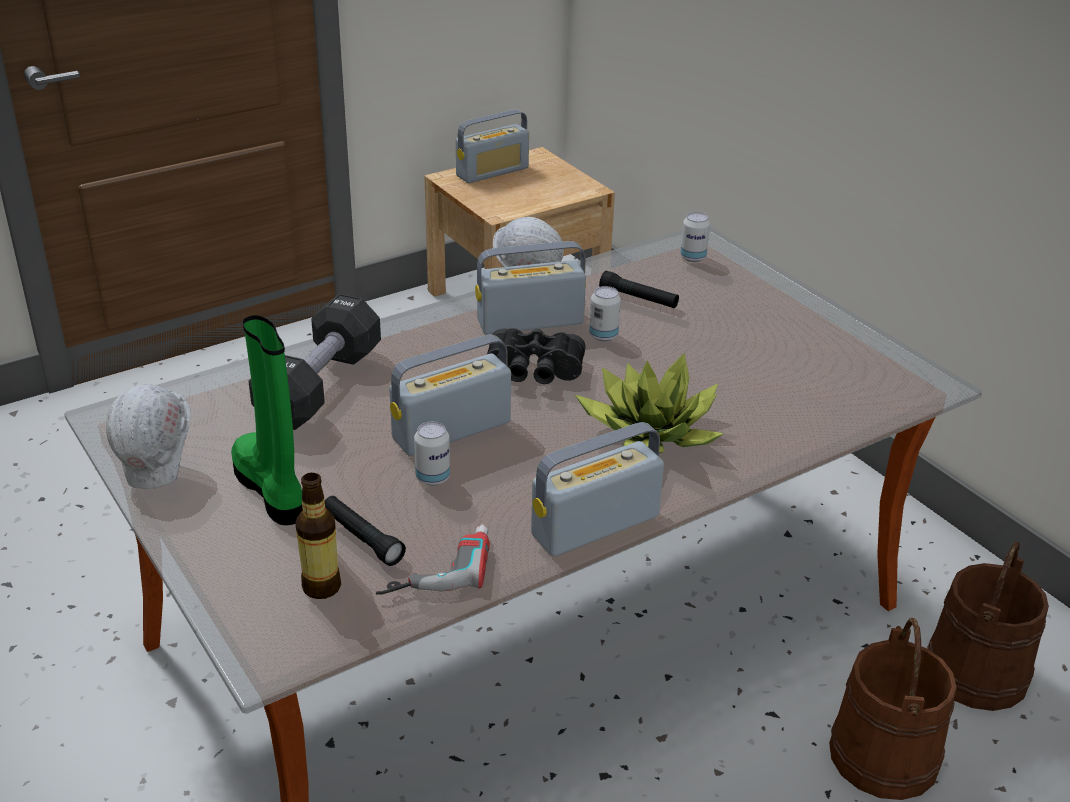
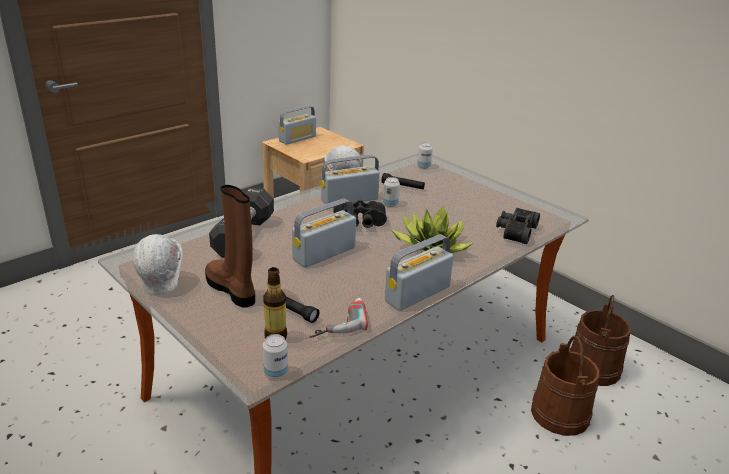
camera: 10 degrees left, 5 degrees down
green boot [231,315,303,525] -> brown boot [205,185,255,307]
can [414,422,450,486] -> can moved to [263,334,288,378]
none -> black binoculars [496,208,540,244]

